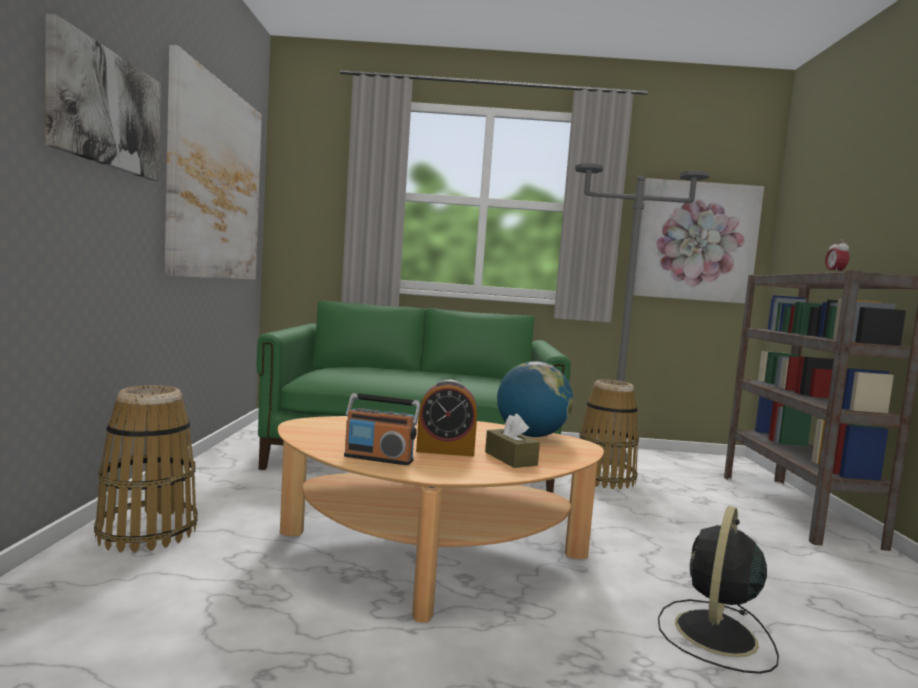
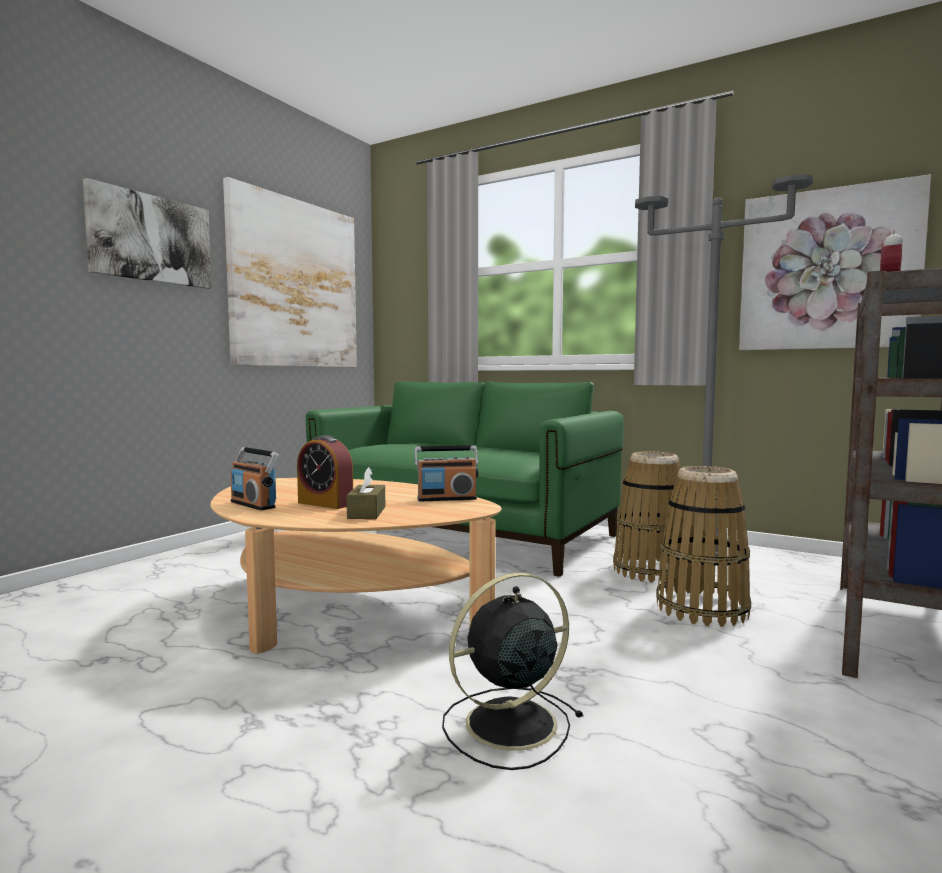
camera: 30 degrees right, 0 degrees up
basket [94,385,198,553] -> basket moved to [656,466,751,627]
globe [497,361,573,437] -> radio [415,445,479,501]

